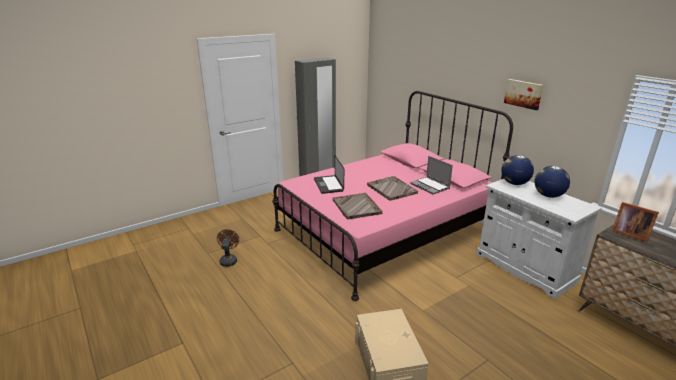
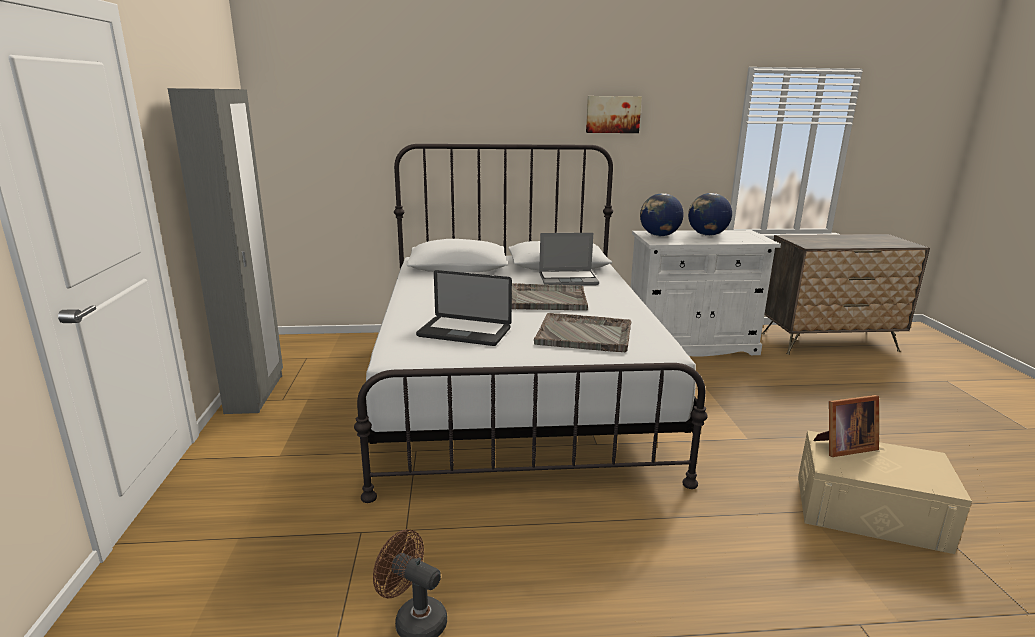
camera: 60 degrees left, 5 degrees down
pink bed [272,91,513,301] -> white bed [354,144,708,503]
picture frame [612,202,659,242] -> picture frame moved to [813,395,879,457]

